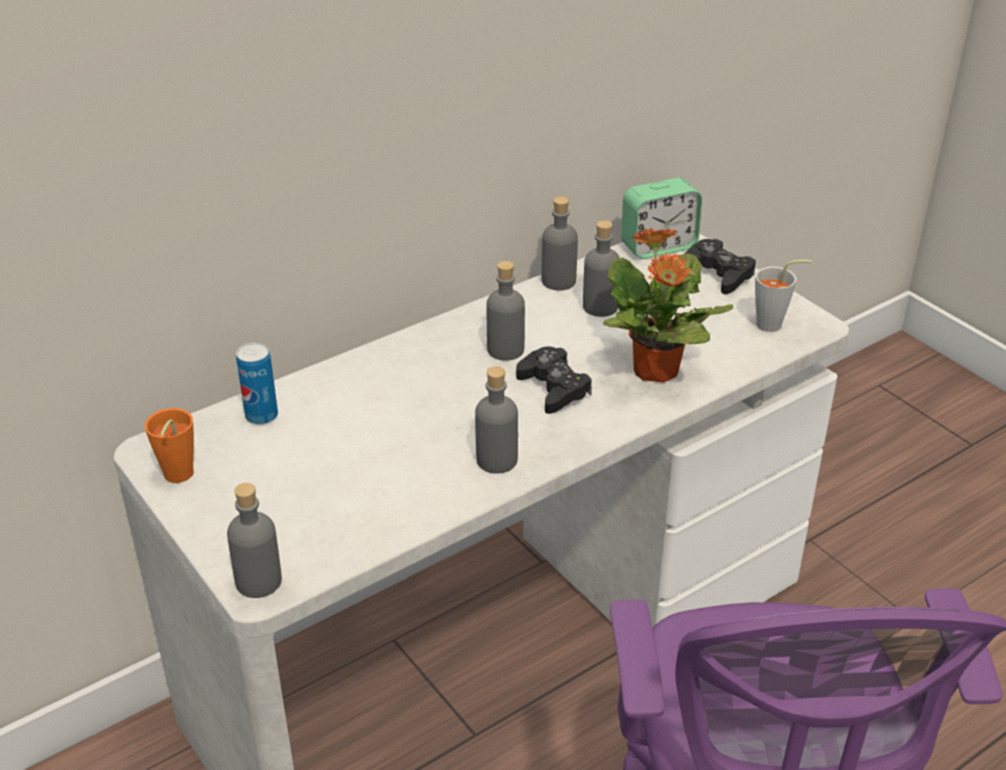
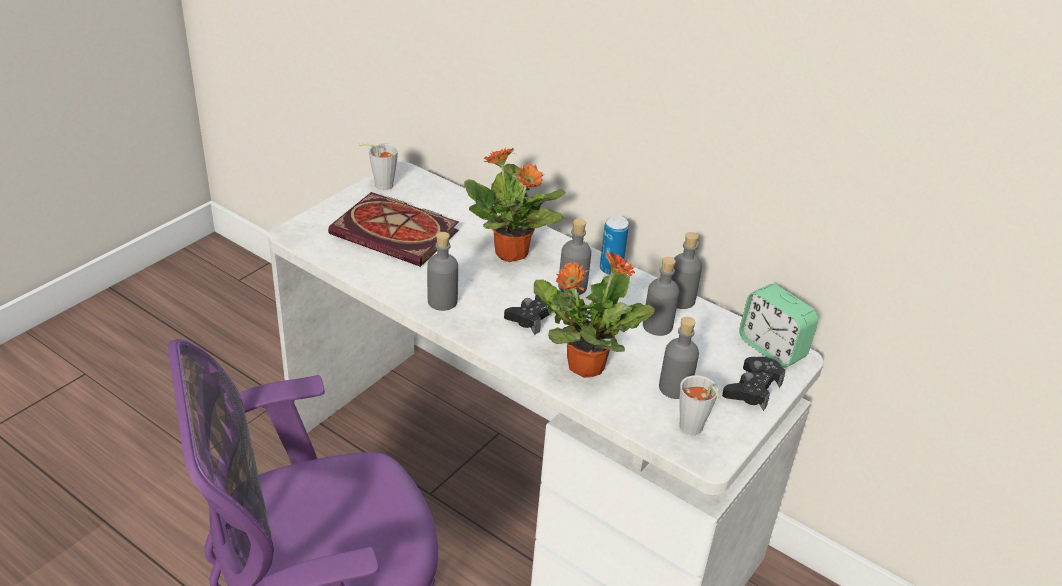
camera: 70 degrees right, 0 degrees up
orange cup [145,408,194,483] -> grey cup [359,143,398,190]
grey bottle [227,483,282,598] -> grey bottle moved to [659,317,699,399]
can [236,342,278,425] -> can moved to [600,216,629,275]
none -> book [328,192,459,267]
none -> potted plant [464,148,565,262]

